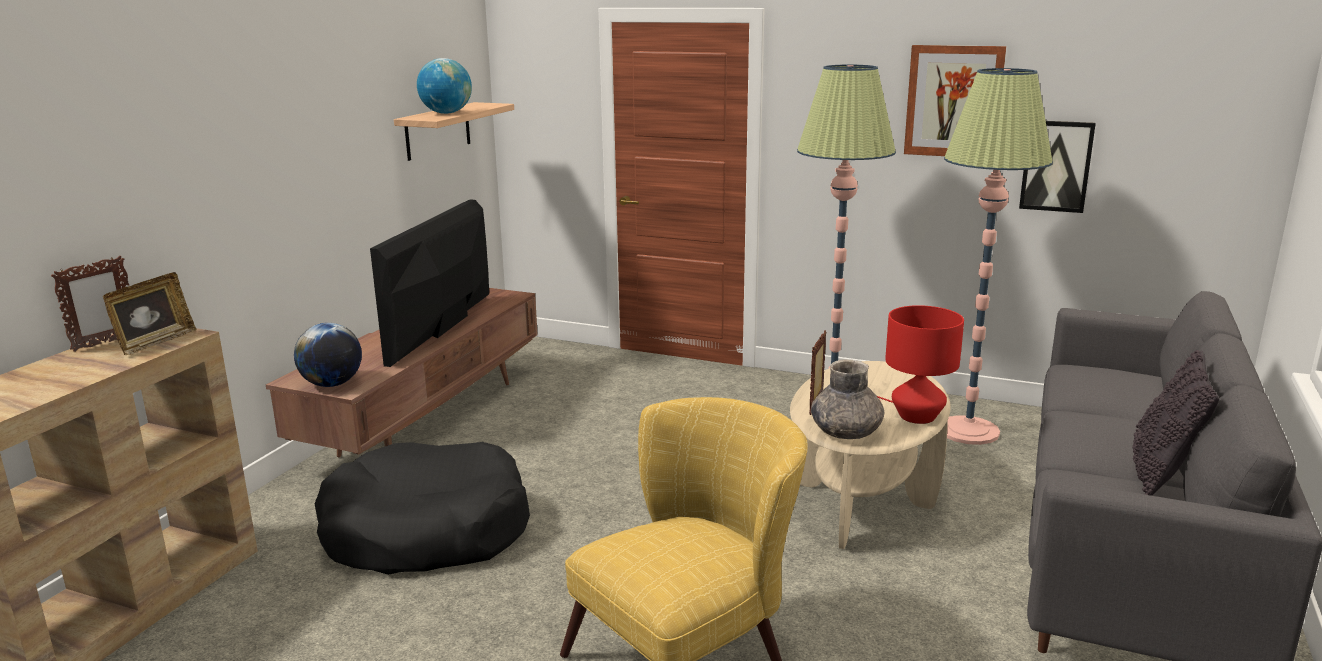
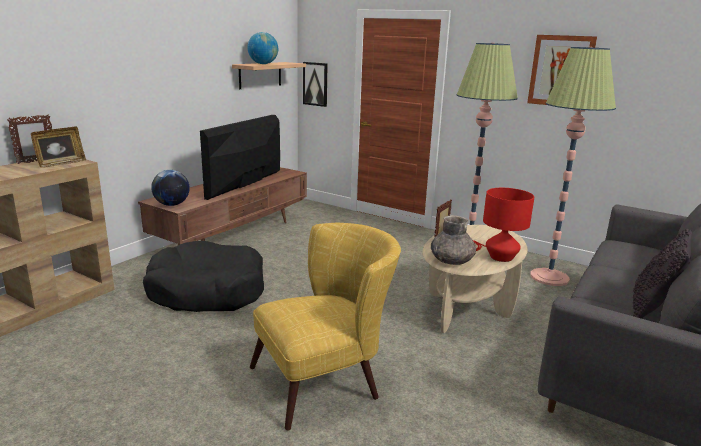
camera: 10 degrees right, 0 degrees up
picture [1019,121,1096,213] -> picture moved to [303,62,328,107]

